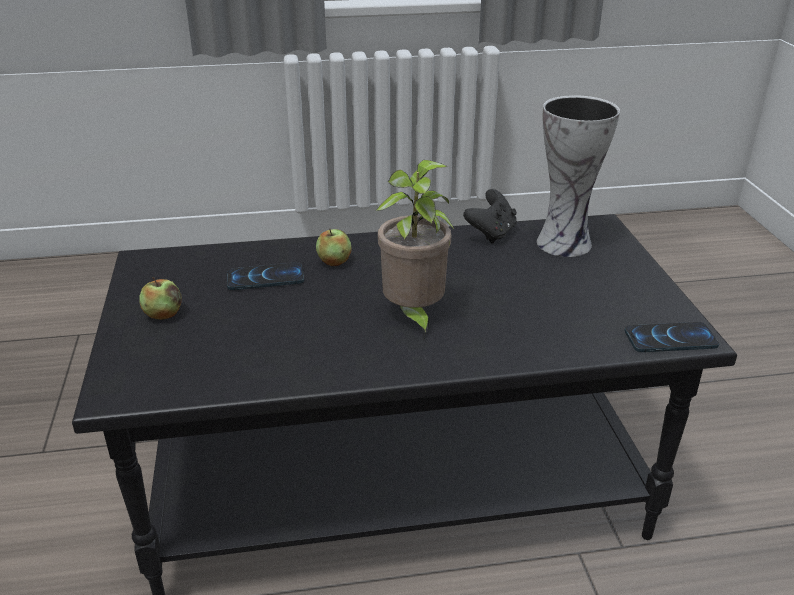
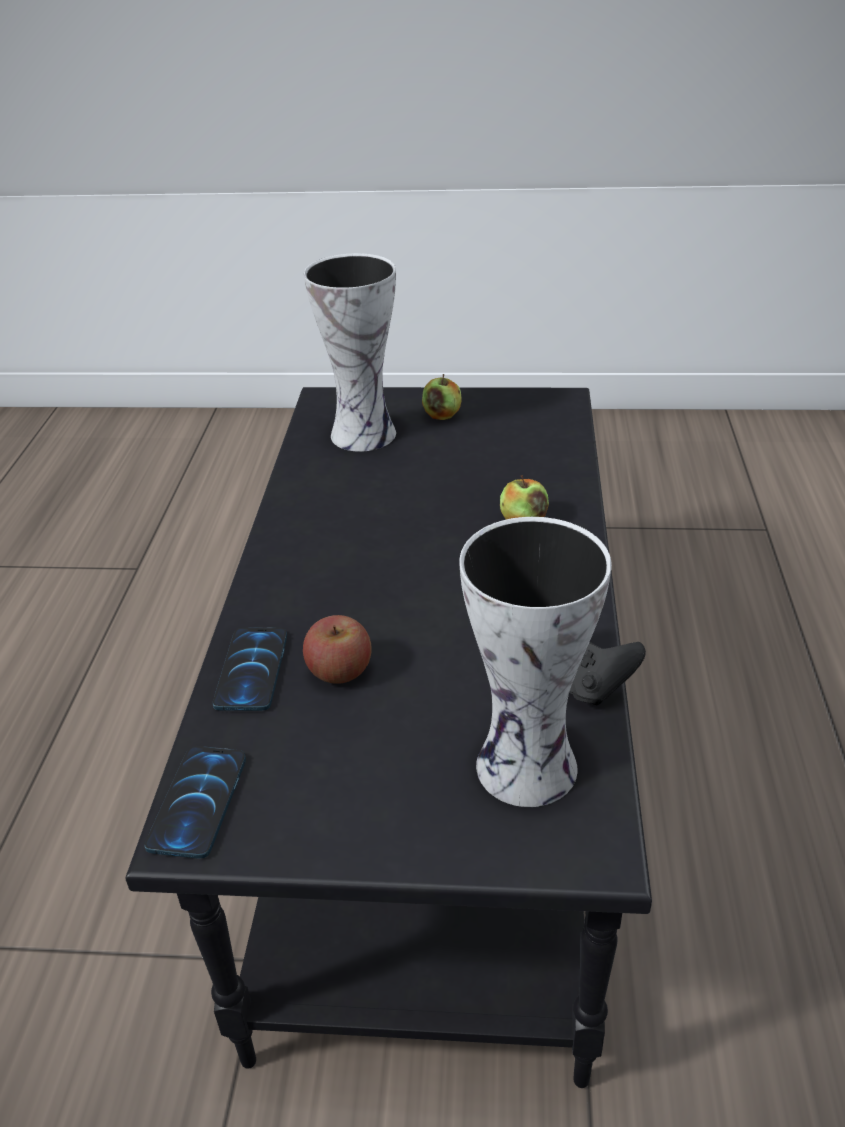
camera: 105 degrees right, 5 degrees up
phone [227,262,304,290] -> phone moved to [213,628,287,711]
potted plant [376,160,454,338] -> none
none -> apple [303,615,371,684]
none -> vase [304,253,396,452]

